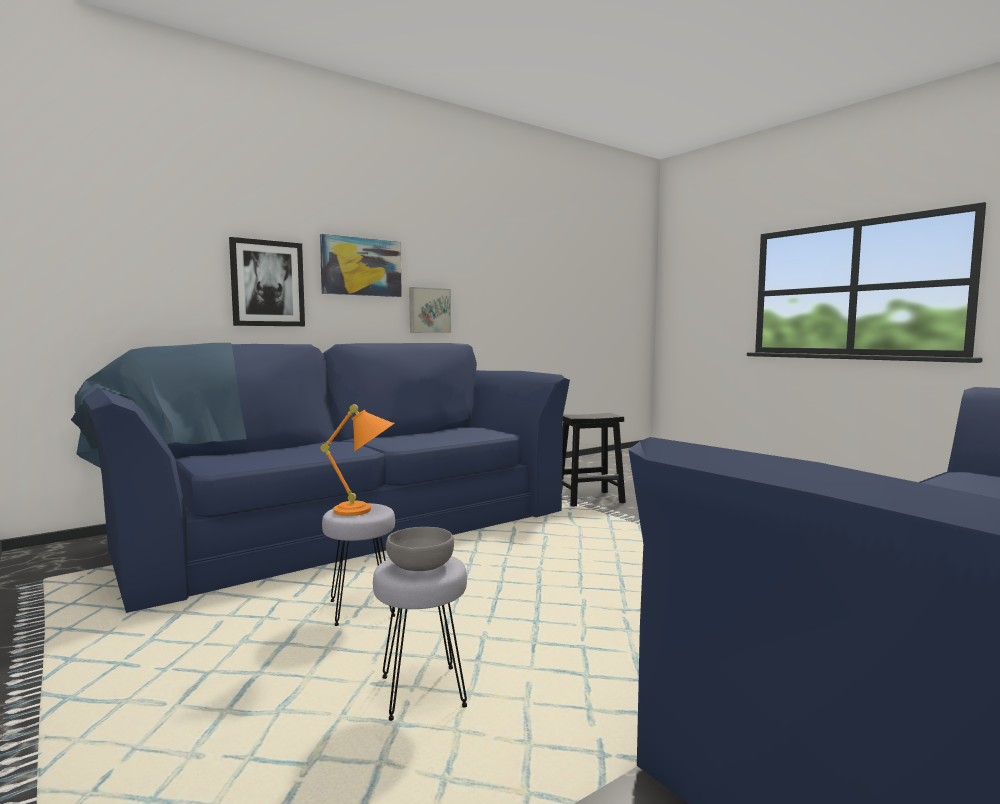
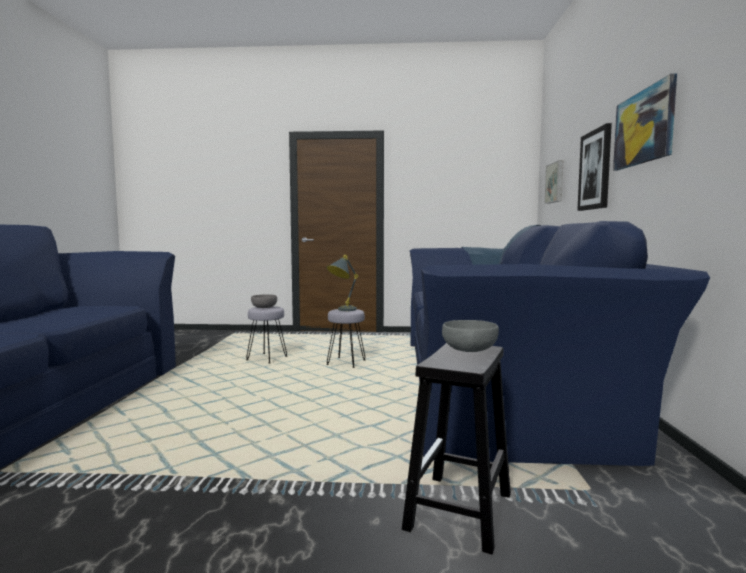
camera: 130 degrees right, 0 degrees up
orange table lamp [320,404,395,516] -> grey table lamp [327,255,358,311]
picture [409,287,451,333] -> picture moved to [545,160,563,204]
none -> grey bowl [442,320,499,352]

